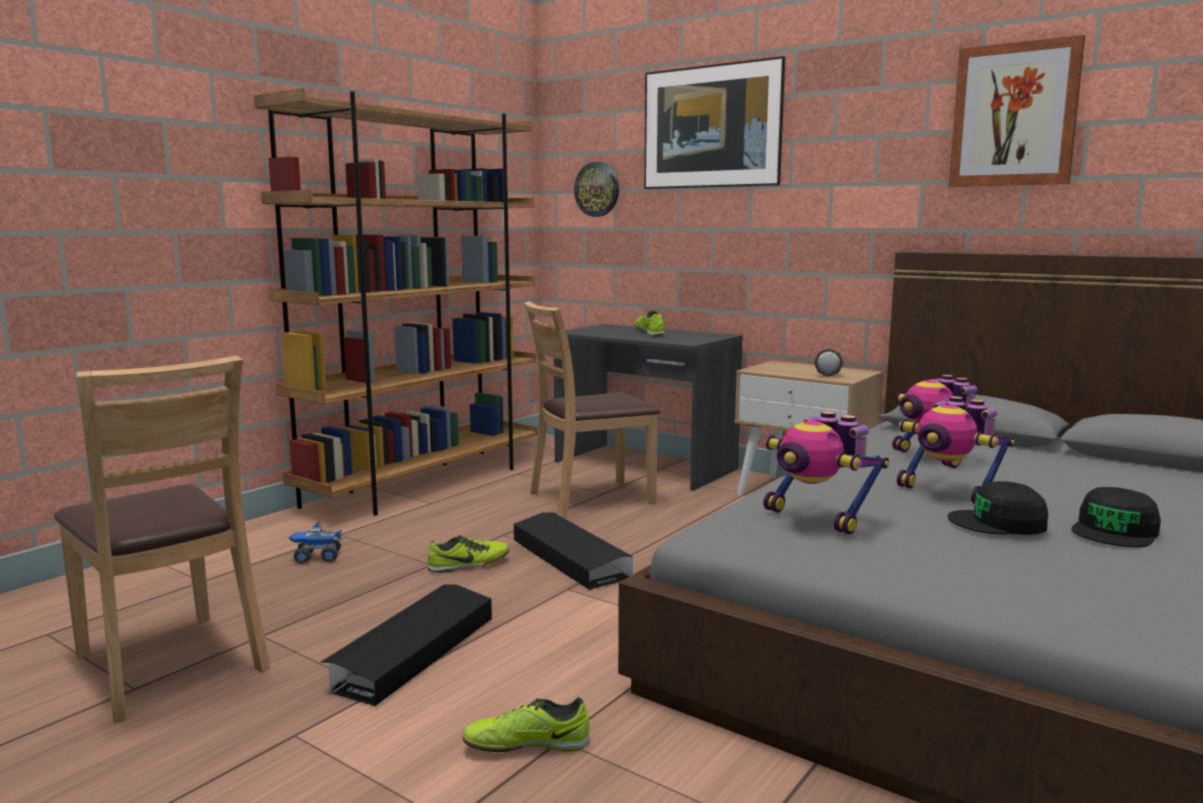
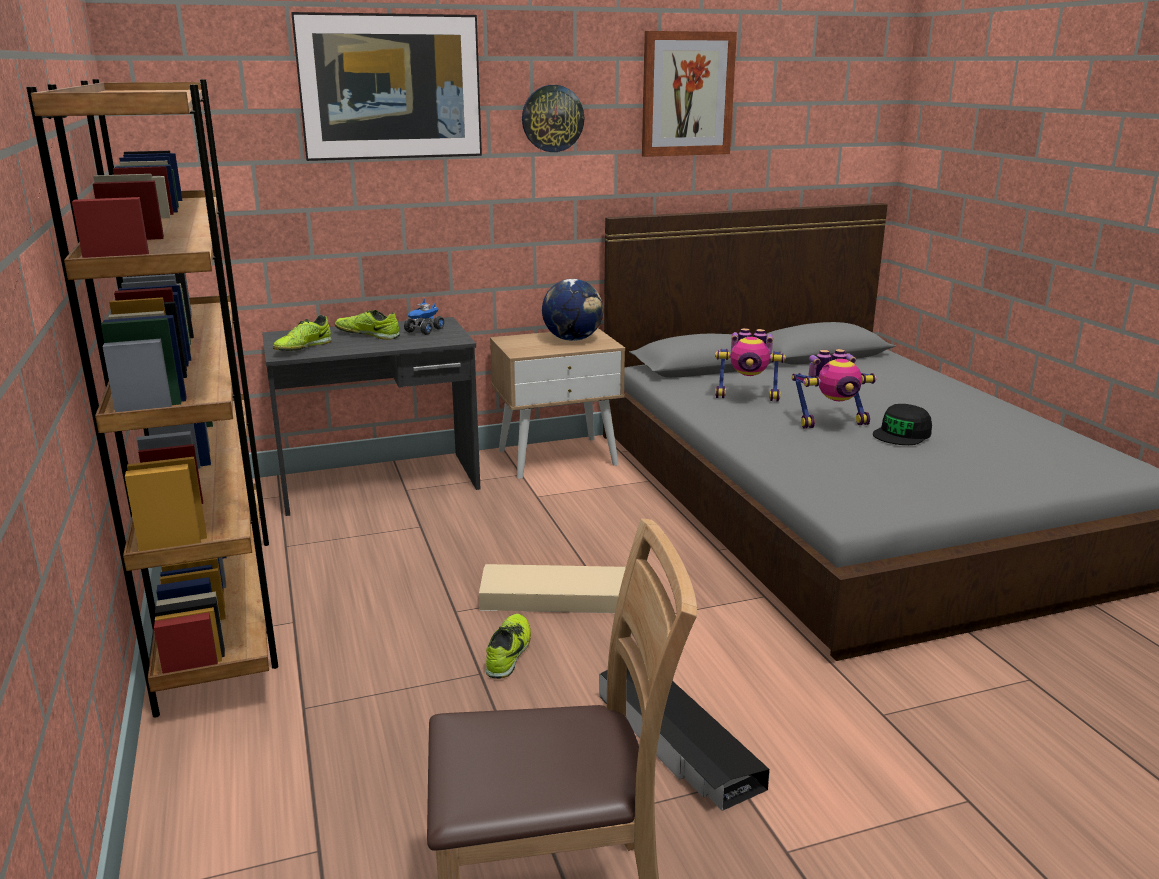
camera: 55 degrees left, 10 degrees up
toy truck [288,522,342,564] -> toy truck moved to [404,298,444,335]
shoe [462,697,590,752] -> shoe moved to [273,315,332,351]
black storage box [514,512,633,590] -> beige storage box [479,564,626,613]
brown chair [524,301,661,518] -> none
wall clock [574,162,619,217] -> wall clock moved to [522,85,585,152]
toy robot [763,411,889,535] -> none
flashlight [814,348,843,376] -> globe [542,279,603,341]
black cap [1071,487,1161,547] -> none

